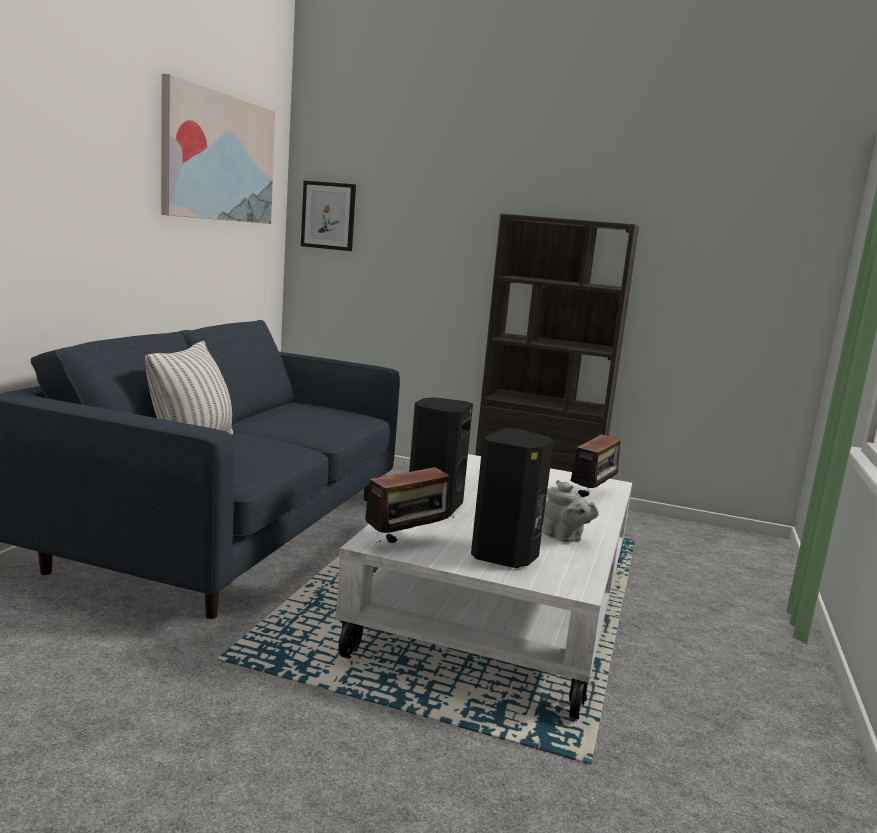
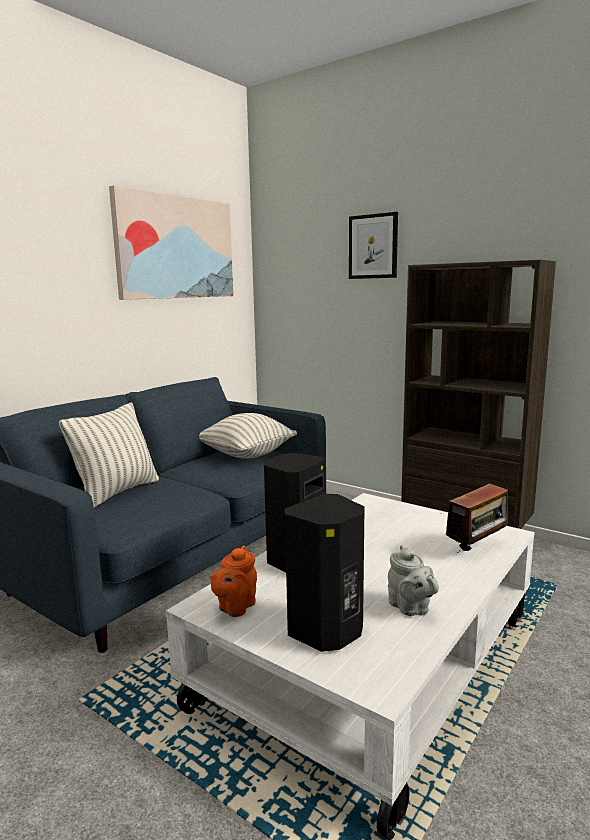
camera: 20 degrees right, 0 degrees up
picture [301,181,356,251] -> picture moved to [349,212,398,279]
radio [365,462,454,543] -> orange teapot [210,545,257,617]
none -> pillow [199,413,297,459]

